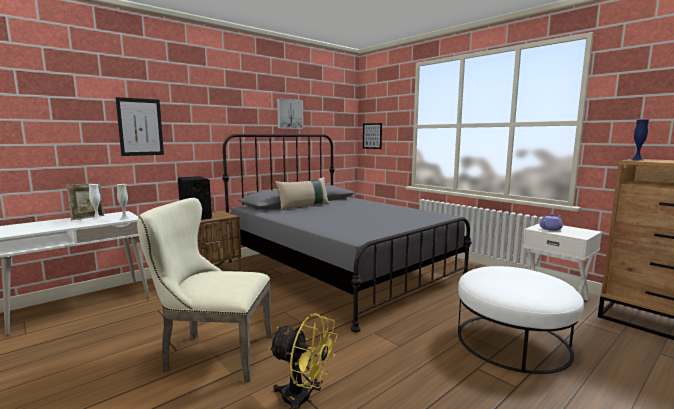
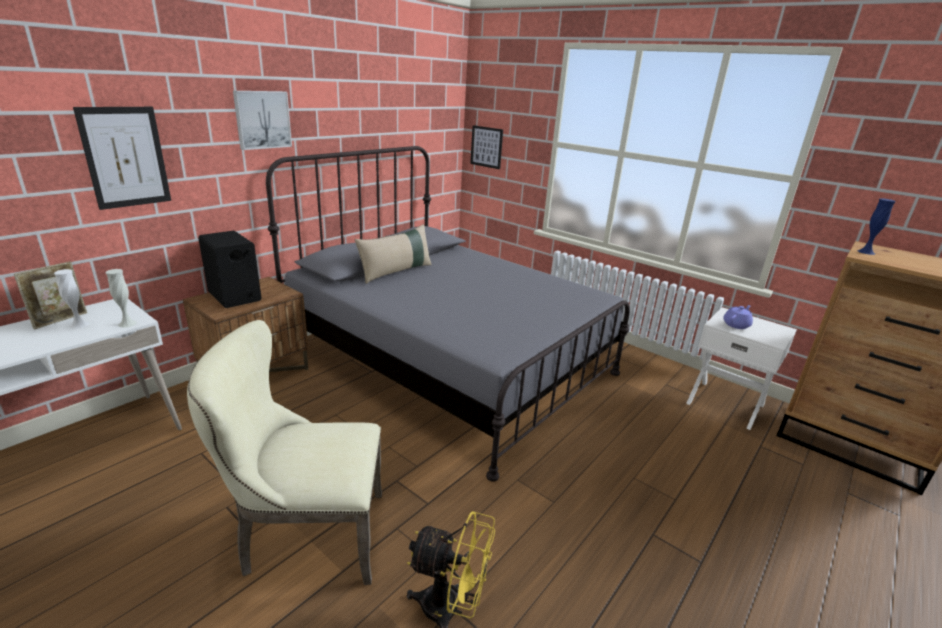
camera: 10 degrees left, 15 degrees up
picture [277,98,303,129] -> picture moved to [233,91,292,150]
white ottoman [458,266,584,374] -> none

